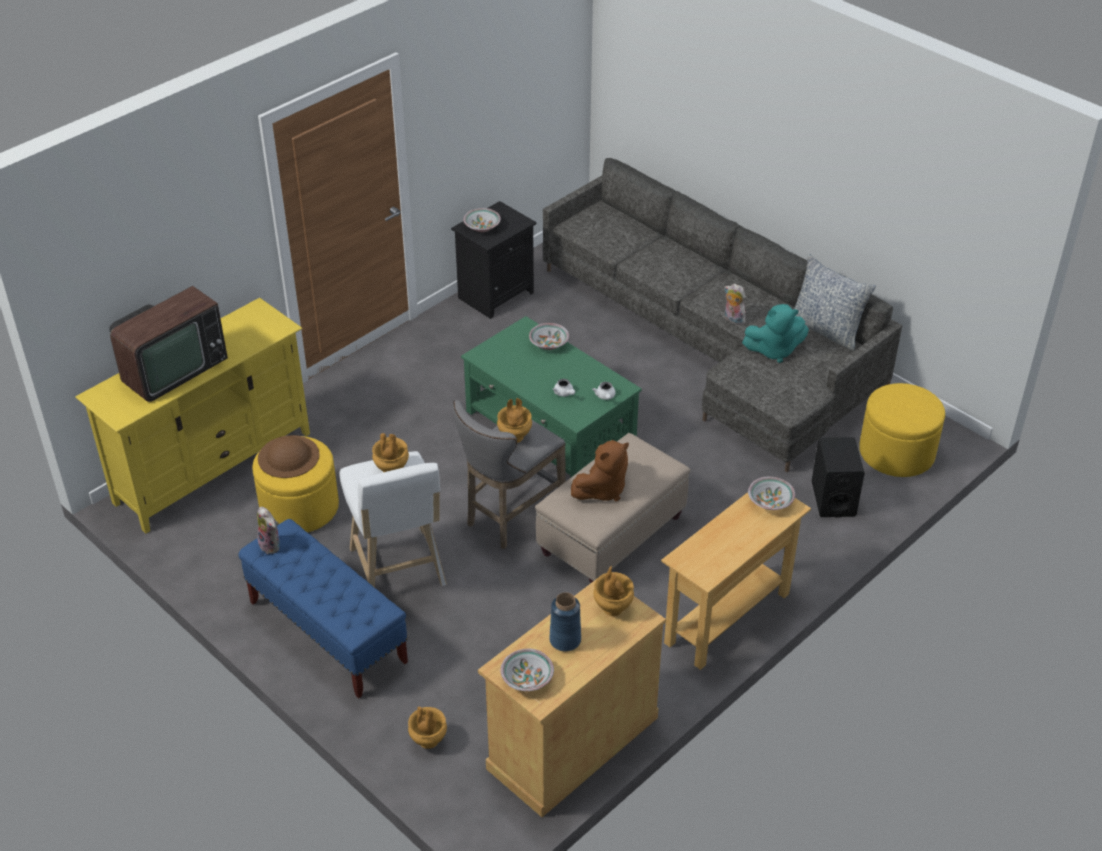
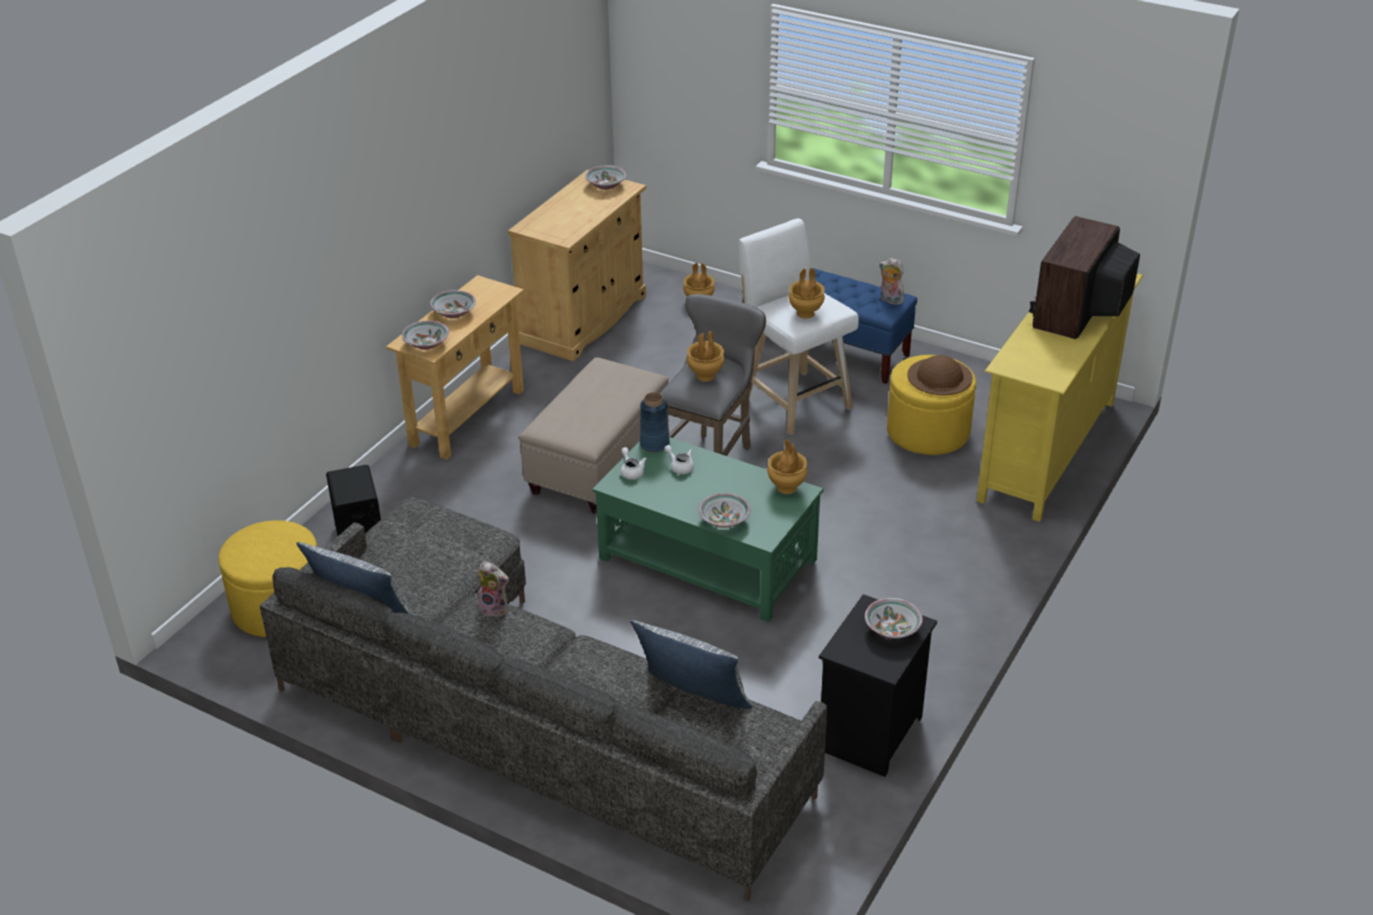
camera: 165 degrees right, 5 degrees down
blue vase [549,592,581,651] -> blue vase moved to [640,392,670,452]
brown plush toy [571,440,629,502] -> none
brown vase [593,565,634,616] -> brown vase moved to [767,440,808,494]
turquoise plush toy [742,304,809,363] -> none
none -> bowl [430,290,476,319]
none -> pillow [630,620,753,709]

